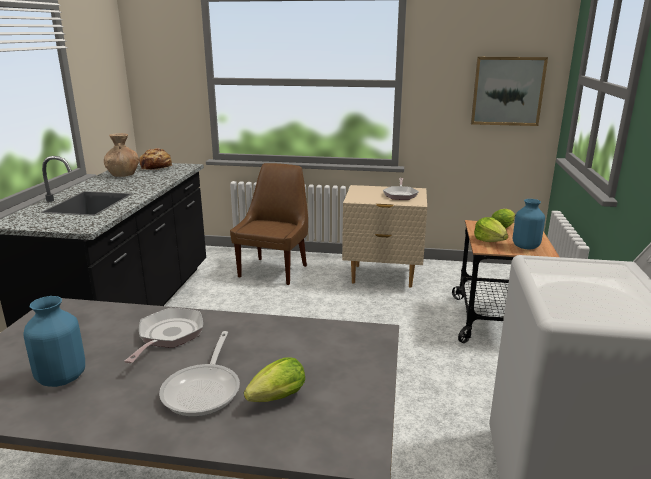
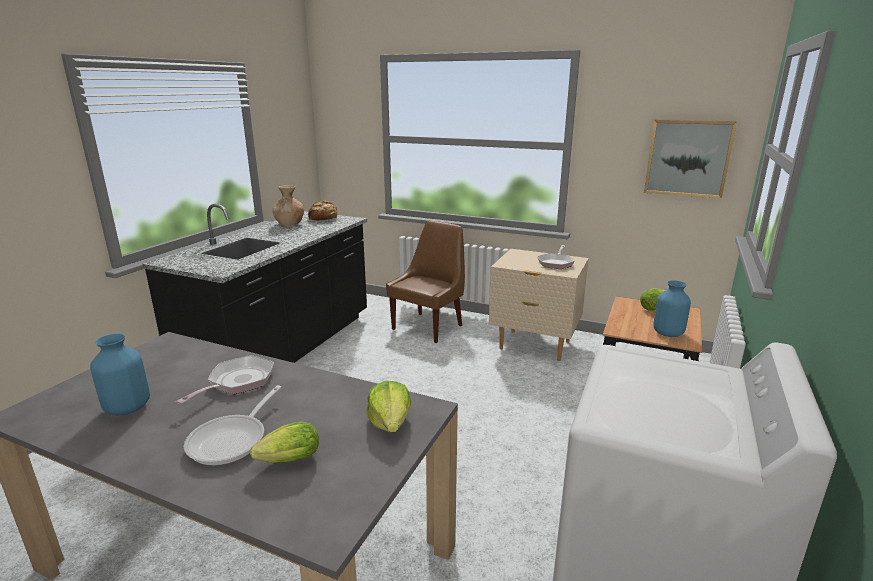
camera: 15 degrees right, 0 degrees up
lettuce [474,217,508,242] -> lettuce moved to [366,381,411,432]

